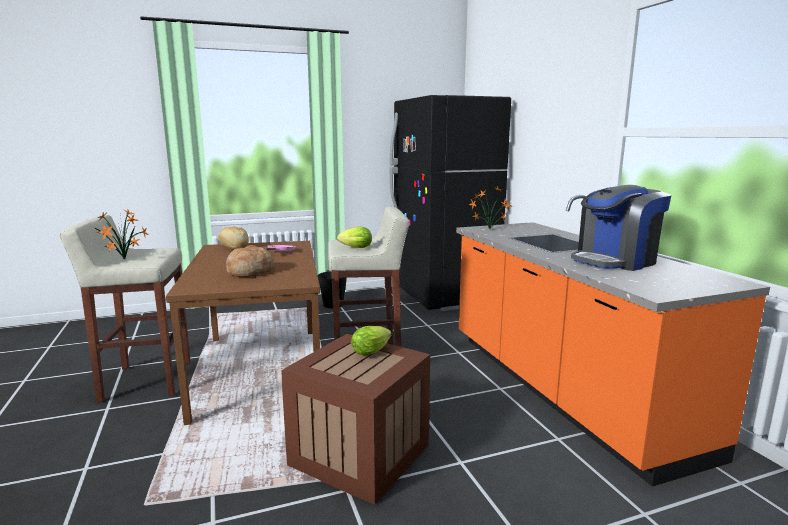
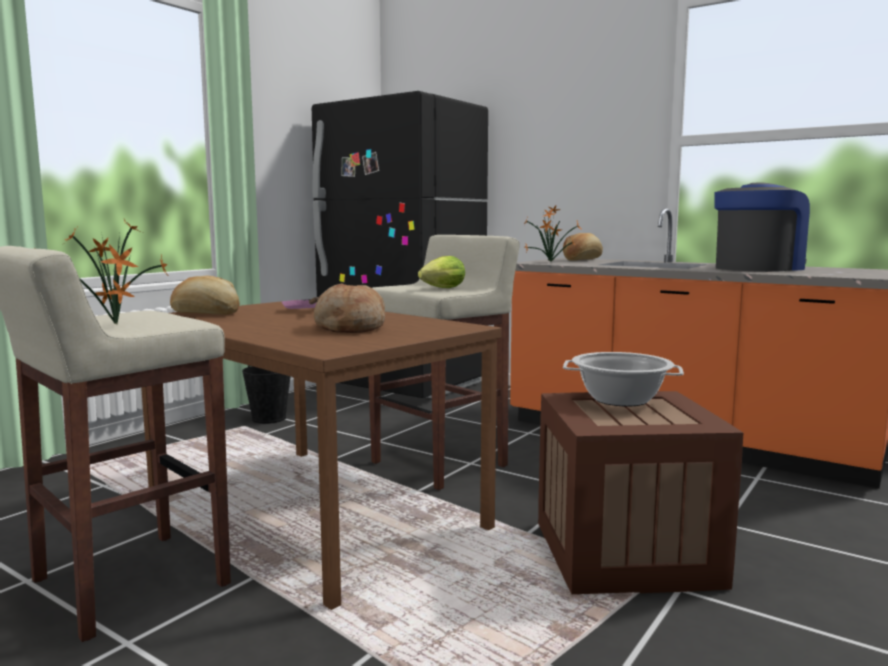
camera: 35 degrees left, 5 degrees down
lettuce [351,326,391,355] -> cooking pot [563,352,684,407]
coffee machine [571,185,672,271] -> coffee machine turned 150 degrees counterclockwise [715,182,810,272]
none -> bread [563,233,603,261]

